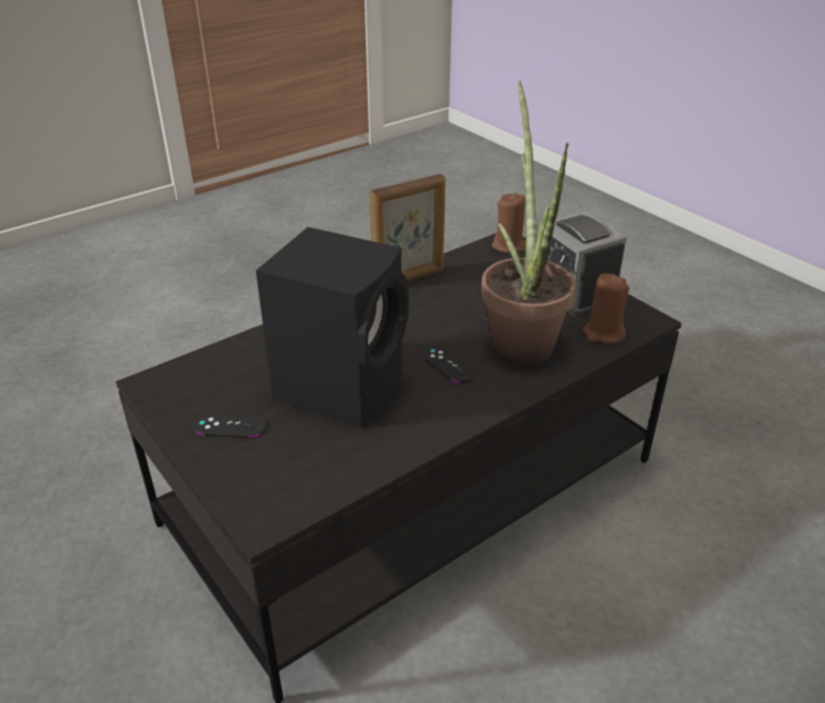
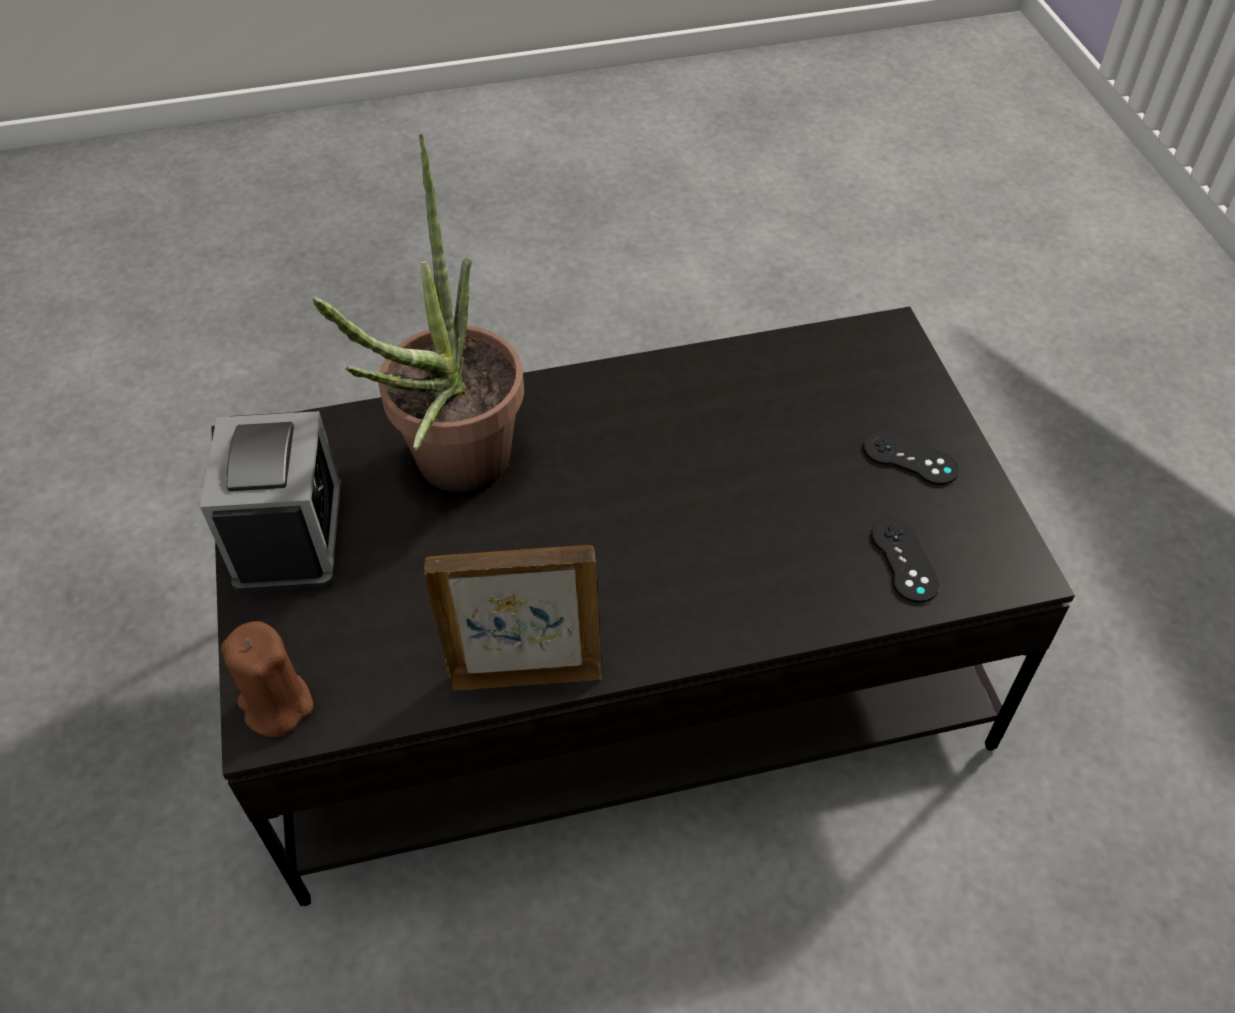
camera: 155 degrees left, 15 degrees up
black speaker [256,227,409,427] -> none
black game controller [423,346,476,383] -> black game controller moved to [871,518,940,603]
brown candle [583,273,629,344] -> none

